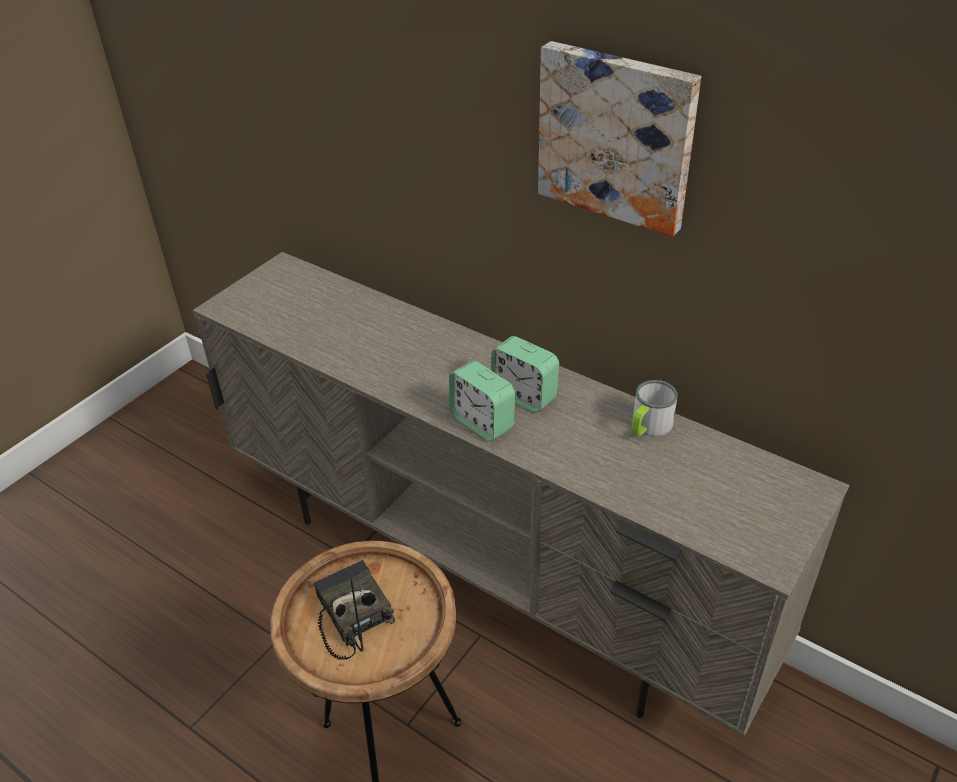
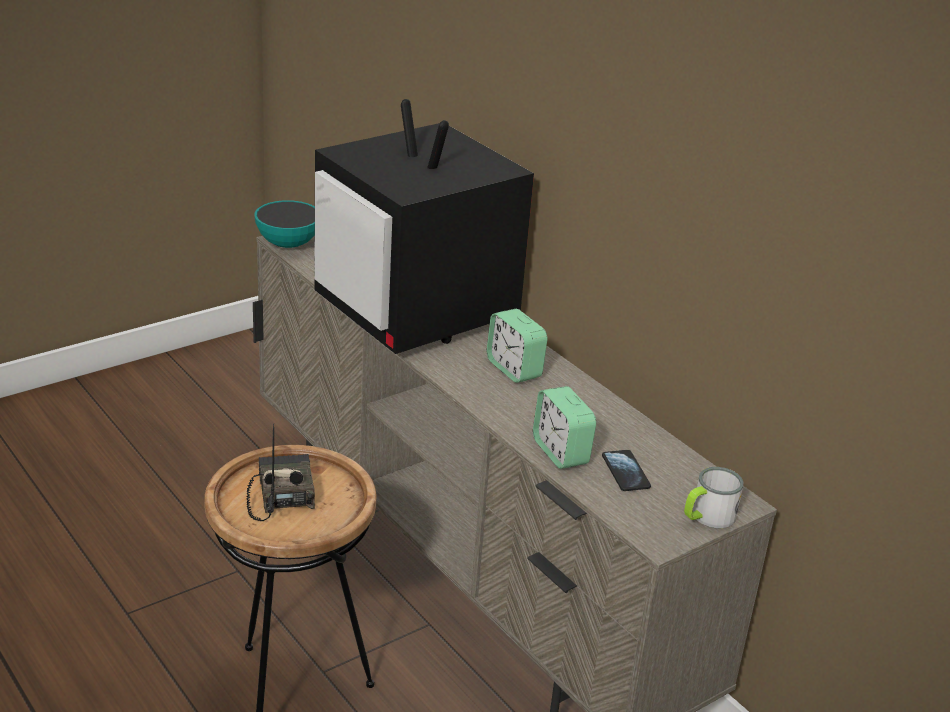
camera: 15 degrees right, 10 degrees down
alarm clock [449,361,515,441] -> alarm clock moved to [533,386,596,469]
picture [538,41,701,237] -> none
mug [632,380,678,437] -> mug moved to [684,467,744,528]
none -> bowl [254,200,315,248]
none -> television [314,99,534,354]
none -> phone [602,450,651,491]

